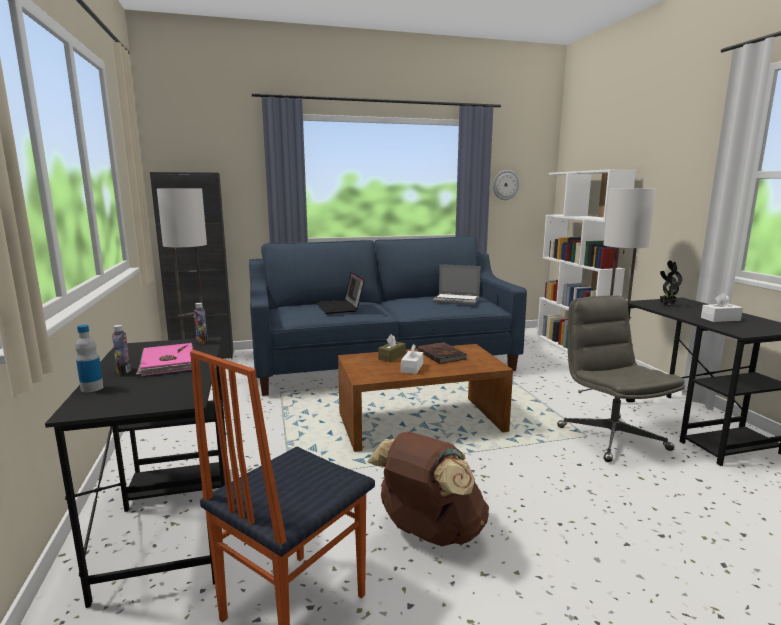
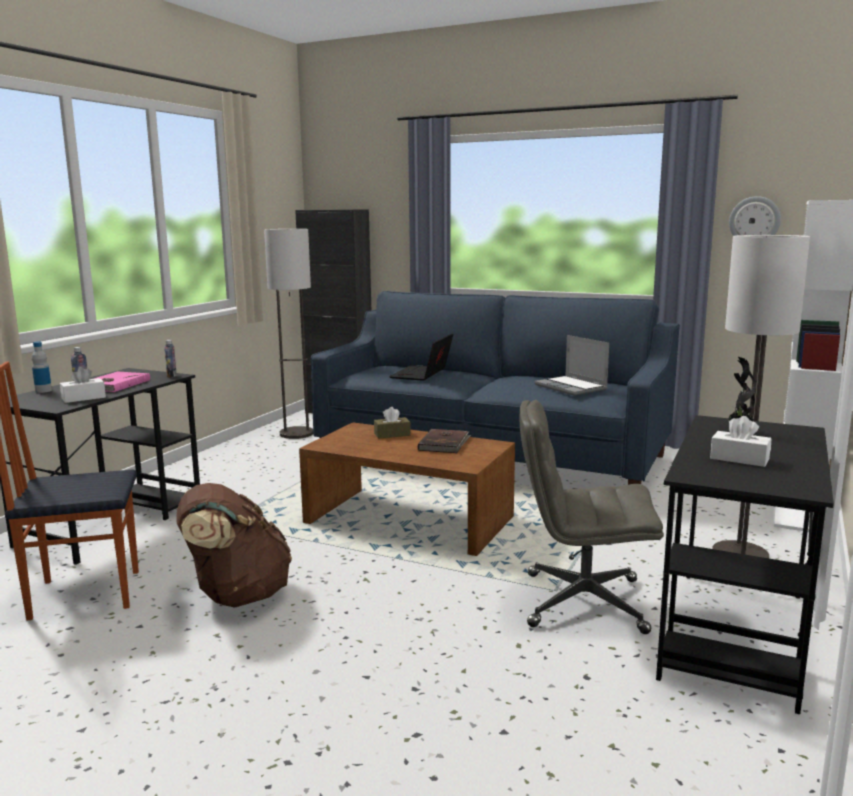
camera: 40 degrees right, 0 degrees up
white tissue box [401,344,423,374] -> white tissue box moved to [60,367,106,403]
grey office chair [557,295,685,462] -> grey office chair turned 105 degrees counterclockwise [520,400,664,634]

